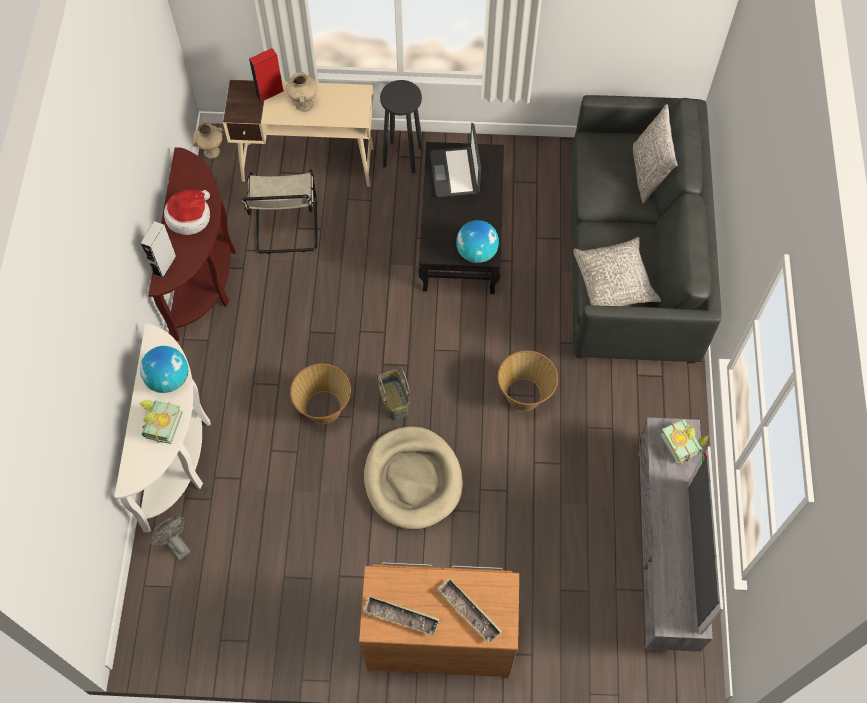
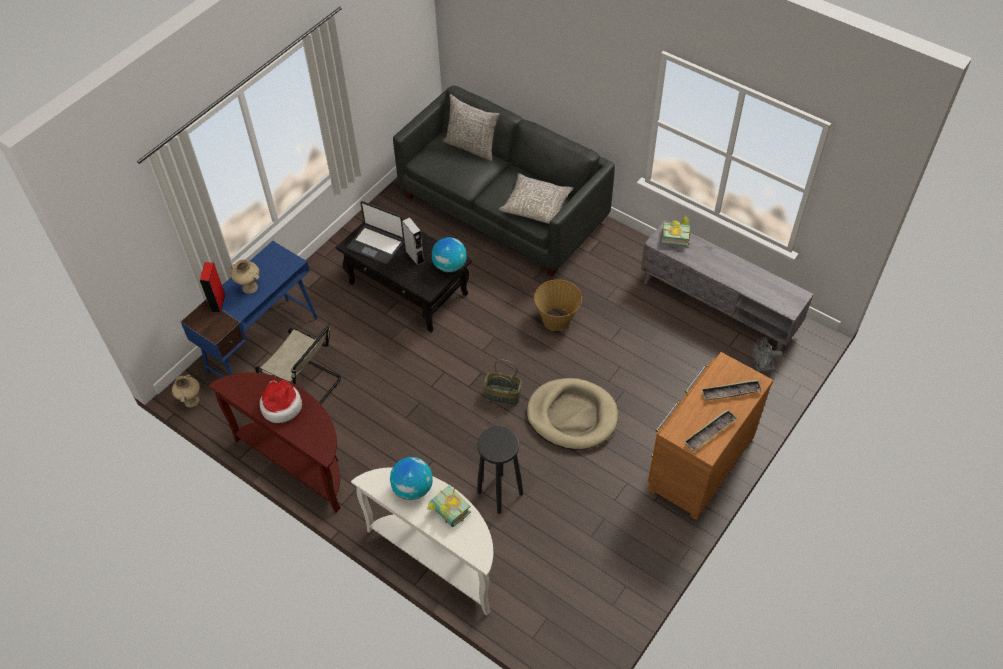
camera: 55 degrees left, 10 degrees down
grey speaker [141,221,176,278] -> grey speaker moved to [402,217,424,266]
grey fan [150,517,191,560] -> grey fan moved to [752,337,783,372]
beige desk [223,79,374,187] -> blue desk [181,241,318,377]
basket [290,364,351,424] -> none
black stool [380,80,423,173] -> black stool moved to [477,426,523,514]
television [688,447,724,634] -> none

